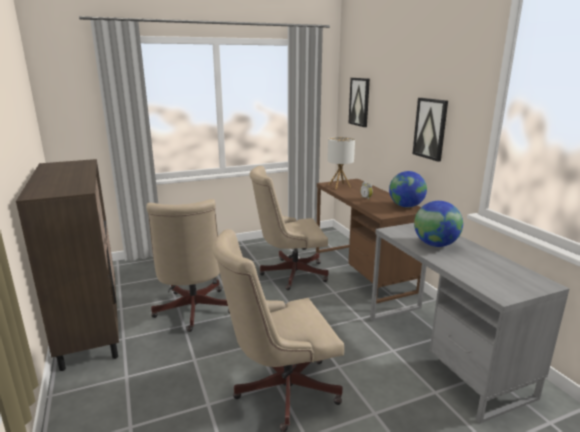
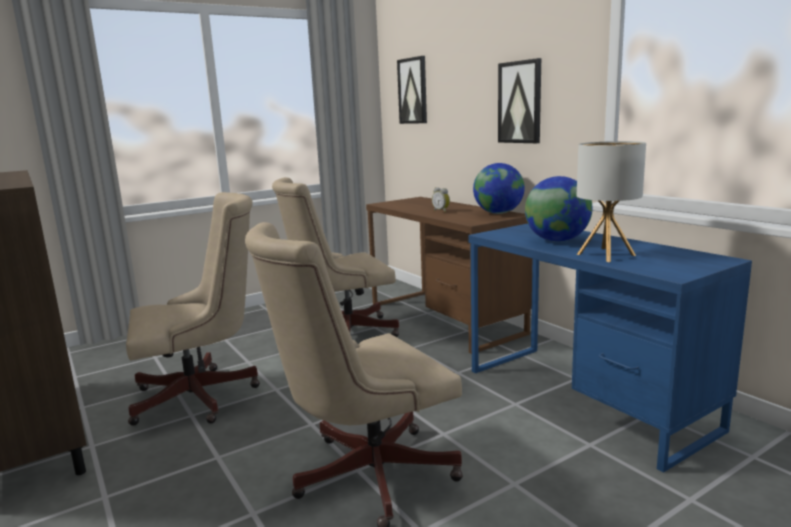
camera: 10 degrees left, 5 degrees down
beige office chair [146,199,230,332] -> beige office chair turned 90 degrees counterclockwise [126,192,260,426]
table lamp [327,137,355,189] -> table lamp moved to [577,141,646,262]
grey desk [370,223,569,423] -> blue desk [468,223,752,472]

